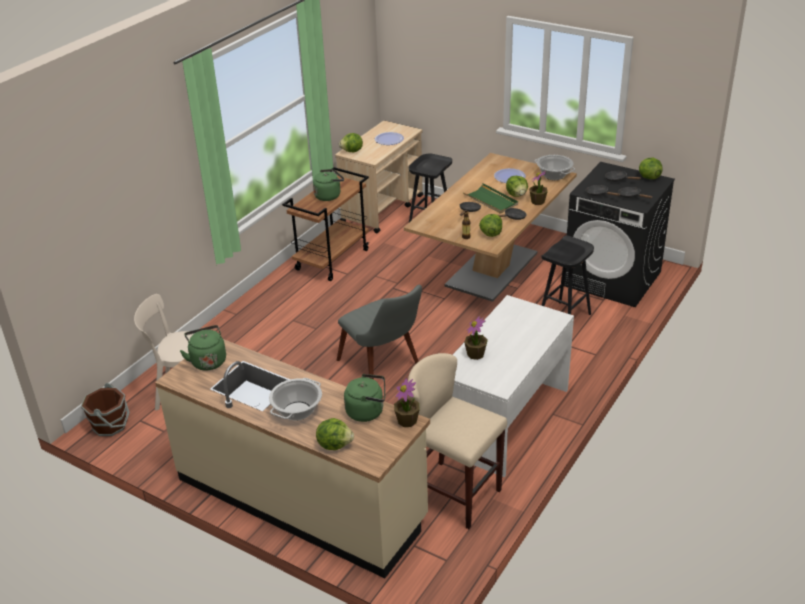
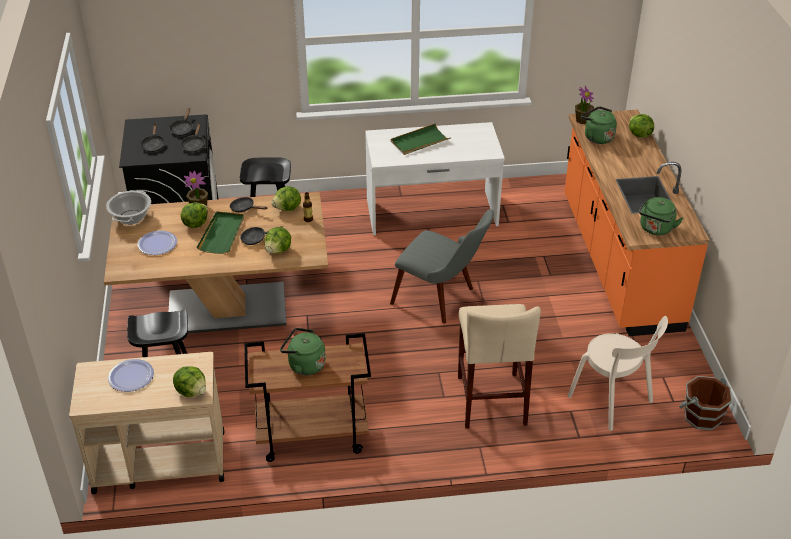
camera: 130 degrees left, 5 degrees up
beige counter [155,339,430,578] -> orange counter [564,110,709,336]
cooking pot [269,378,322,421] -> none
grey chair [337,285,422,380] -> grey chair turned 105 degrees clockwise [390,209,494,324]
beige stool [408,353,507,529] -> beige stool moved to [458,304,541,429]
potted plant [464,316,488,360] -> none
lettuce [639,158,663,179] -> lettuce moved to [265,227,291,254]
none -> green tray [390,123,451,155]

